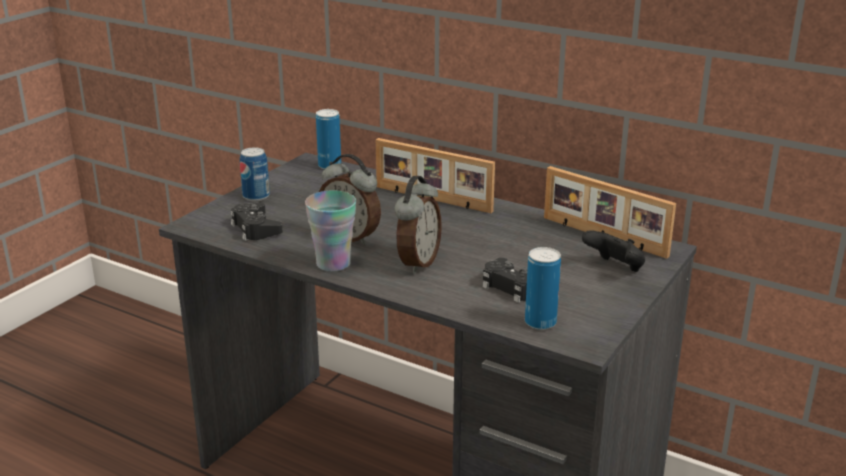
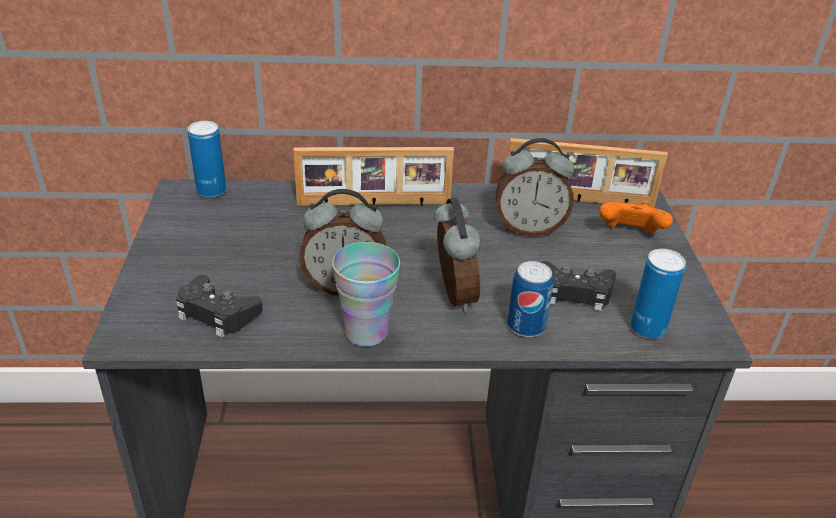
camera: 35 degrees left, 10 degrees up
can [240,147,270,201] -> can moved to [507,261,553,338]
black game controller [582,230,645,272] -> orange game controller [599,202,673,233]
none -> alarm clock [496,138,574,236]

